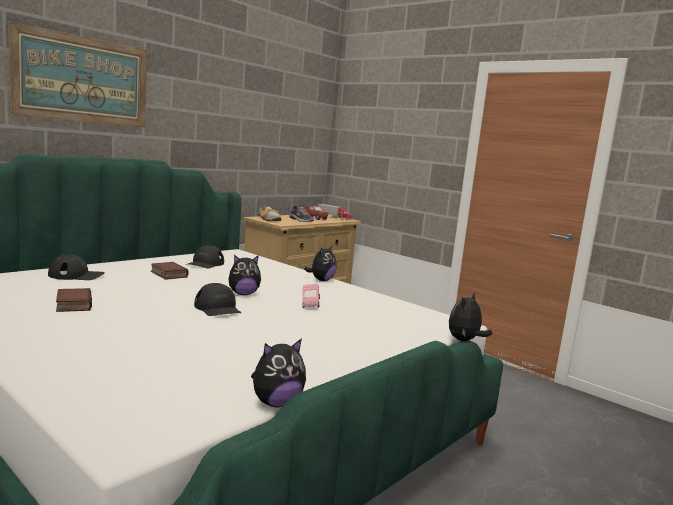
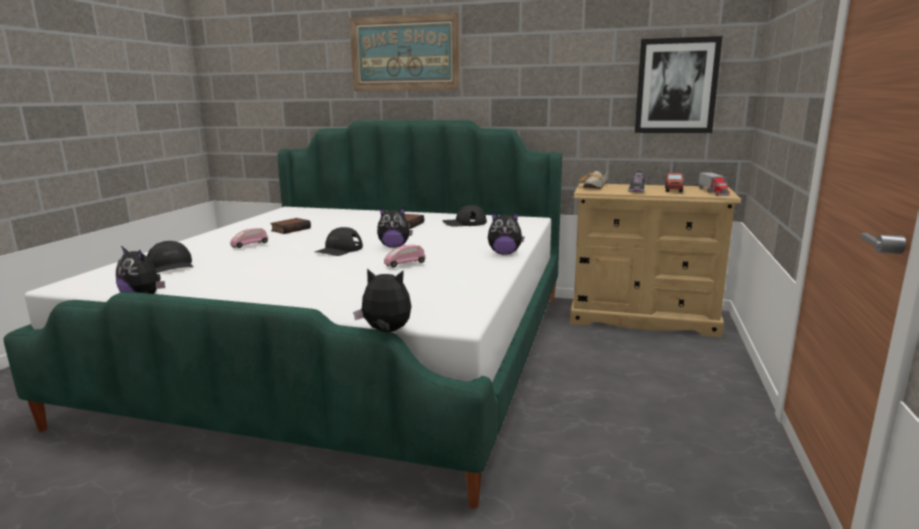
camera: 65 degrees right, 5 degrees up
black cap [48,254,105,280] -> black cap moved to [147,241,193,273]
plush toy [228,255,261,295] -> plush toy turned 45 degrees counterclockwise [377,207,413,248]
none -> pink toy car [230,228,268,248]
none -> picture [635,36,722,133]

